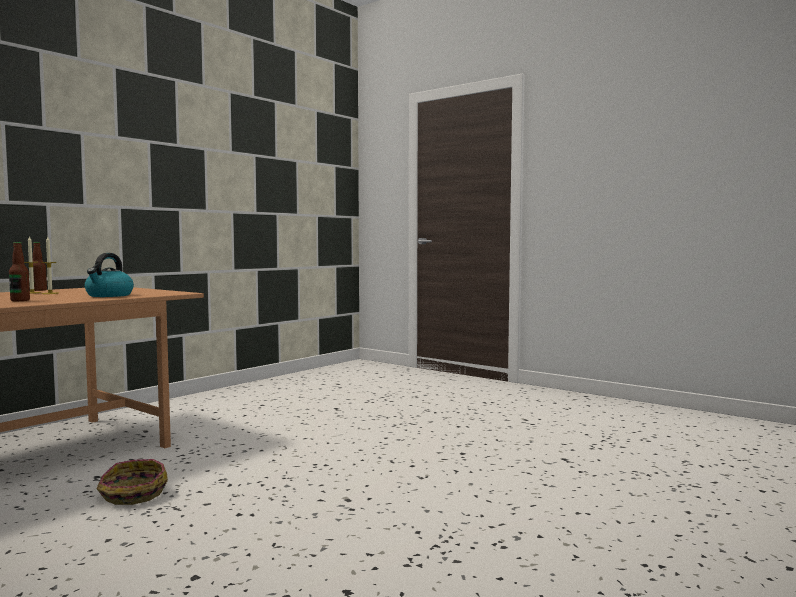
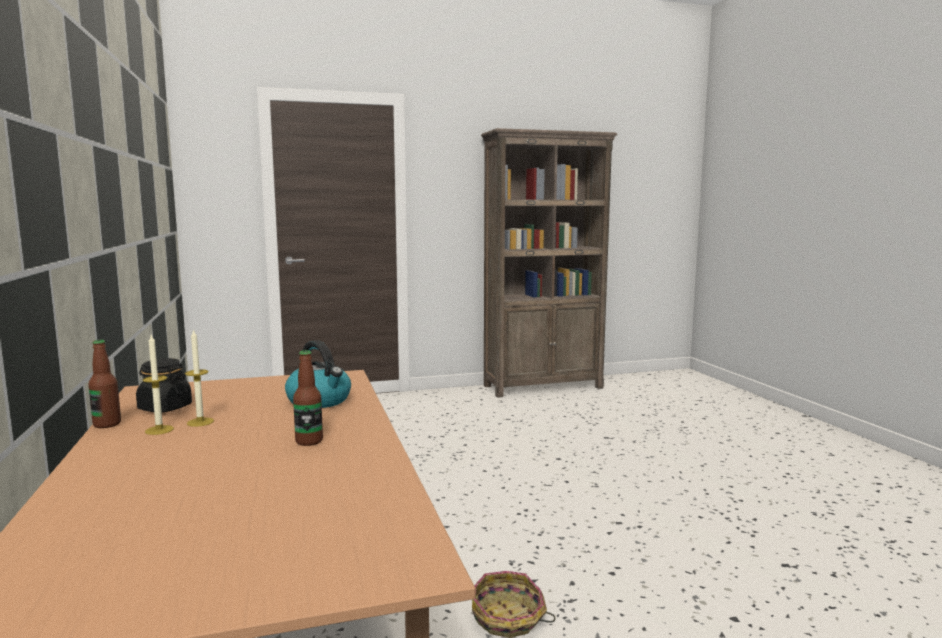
camera: 55 degrees left, 5 degrees up
none -> black jar [136,358,192,412]
none -> brown bookcase [481,128,617,398]

